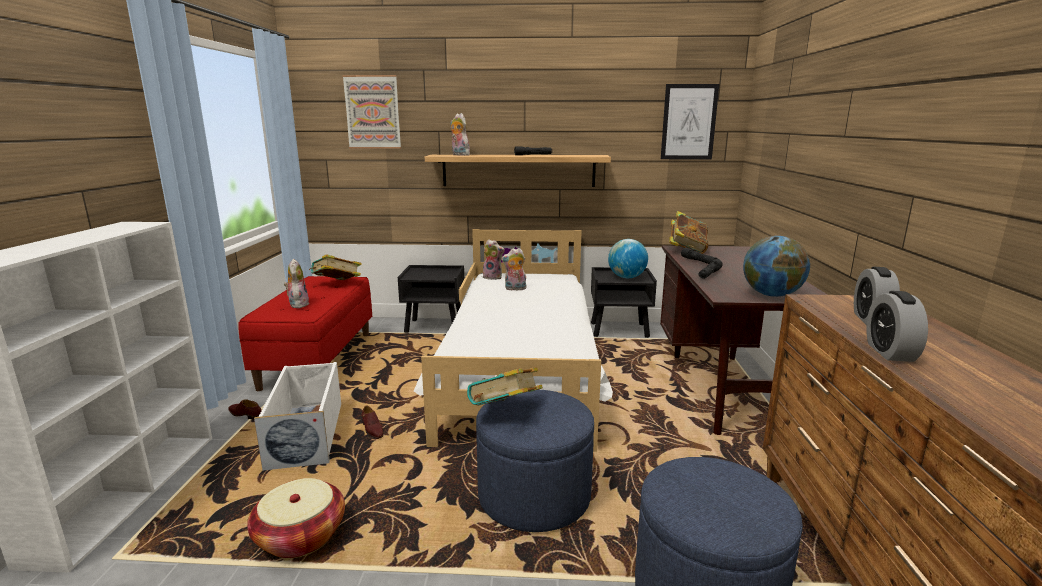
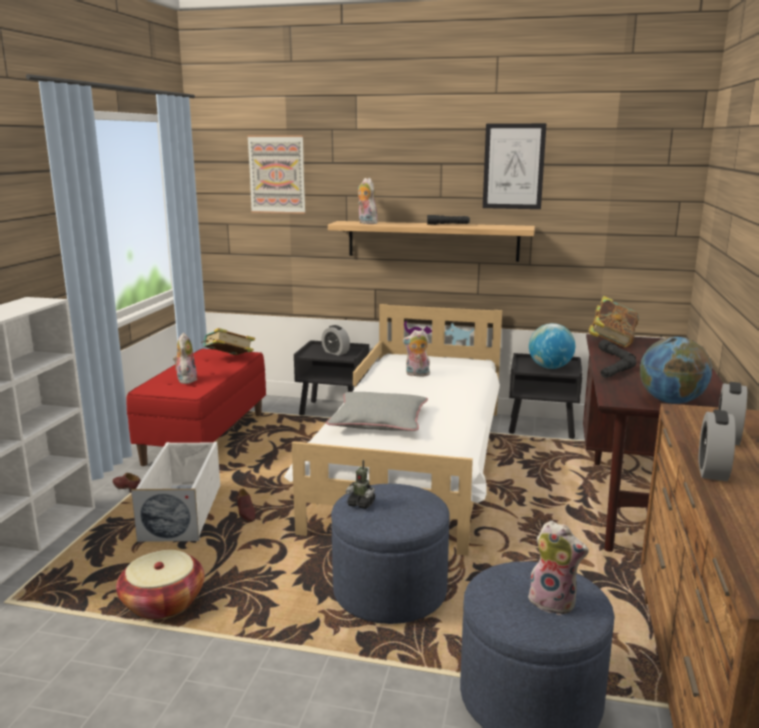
camera: 10 degrees right, 0 degrees up
book [467,367,543,405] -> toy robot [346,460,375,509]
plush toy [483,240,505,280] -> plush toy moved to [528,520,589,615]
picture [661,84,719,160] -> picture moved to [483,123,547,209]
none -> alarm clock [321,325,350,356]
none -> grey pillow [326,392,428,431]

